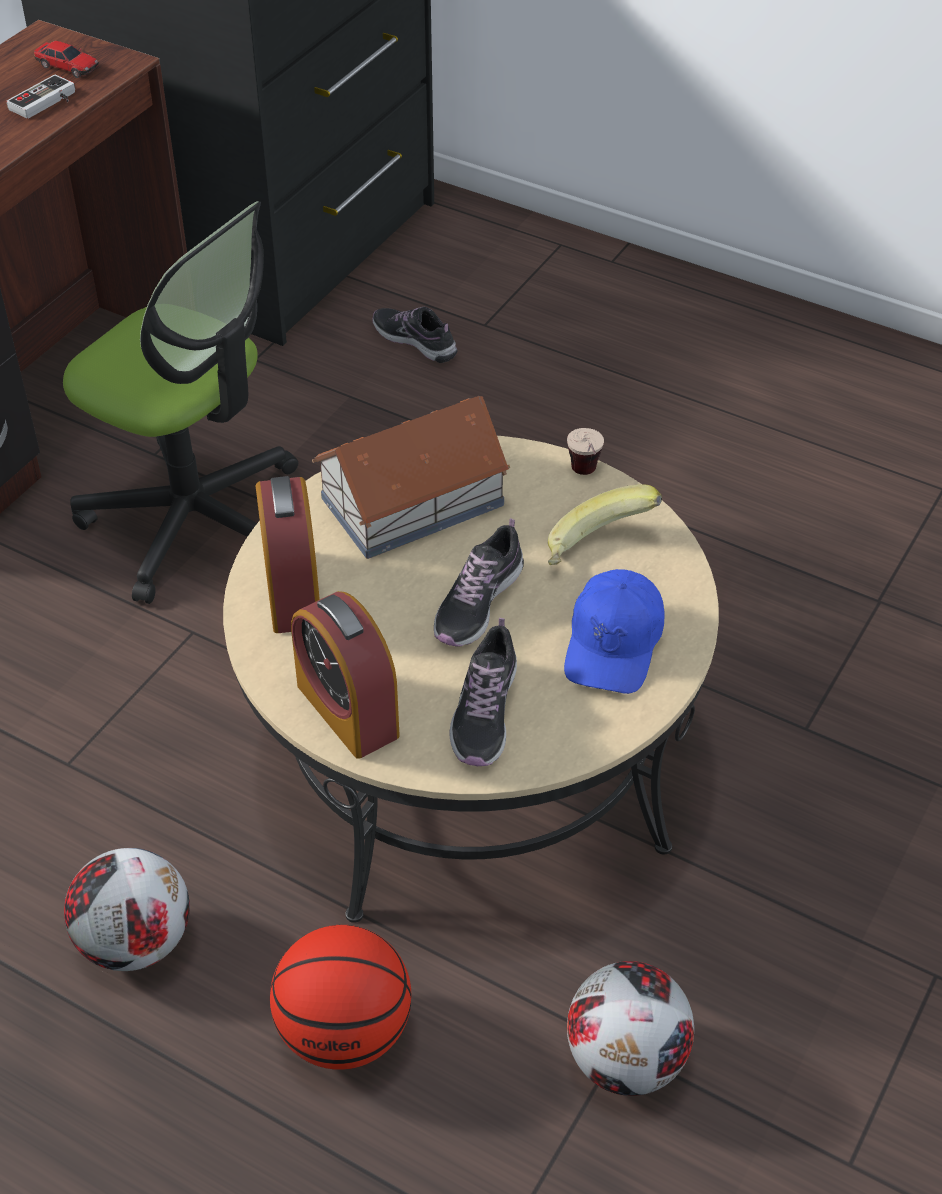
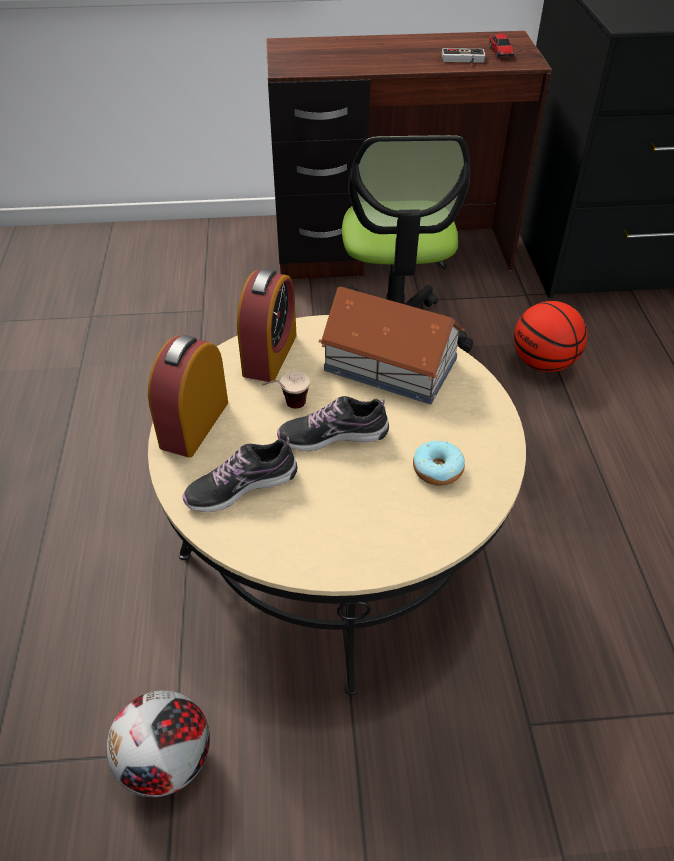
camera: 55 degrees right, 0 degrees up
football [64,848,190,971] -> none
alarm clock [256,476,320,633] -> alarm clock turned 150 degrees clockwise [237,268,297,382]
basketball [270,925,411,1070] -> basketball moved to [514,301,587,372]
shoe [372,307,457,363] -> none
banana [548,484,662,565] -> donut [413,441,465,486]
blue cap [564,569,664,694] -> none
cup [567,428,604,475] -> cup moved to [262,371,310,409]

